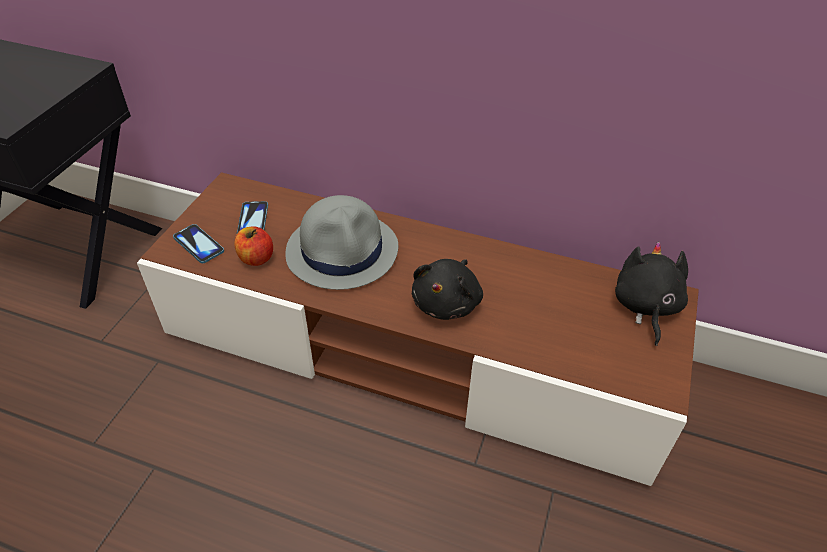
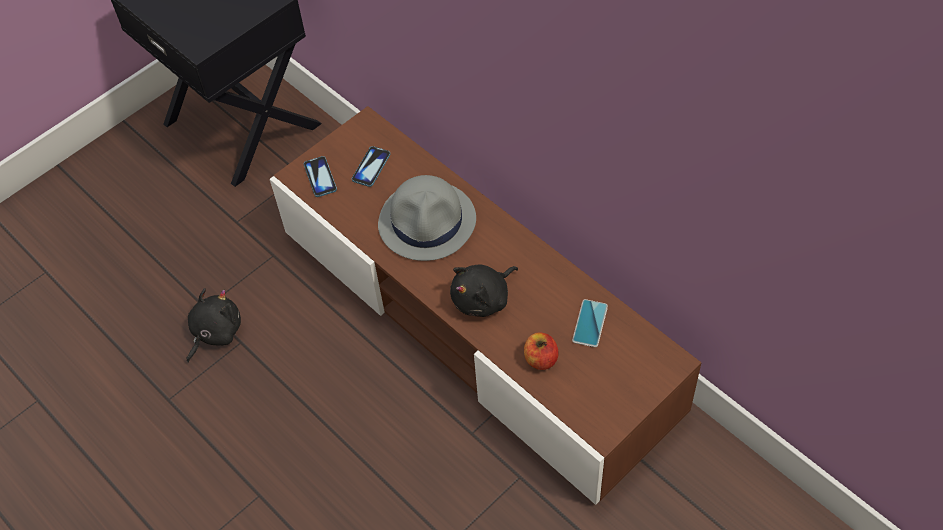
camera: 30 degrees right, 10 degrees up
apple [234,227,273,266] -> apple moved to [524,333,559,370]
black plush toy [615,242,688,346] -> black plush toy moved to [186,288,241,363]
none -> phone [572,299,608,347]

